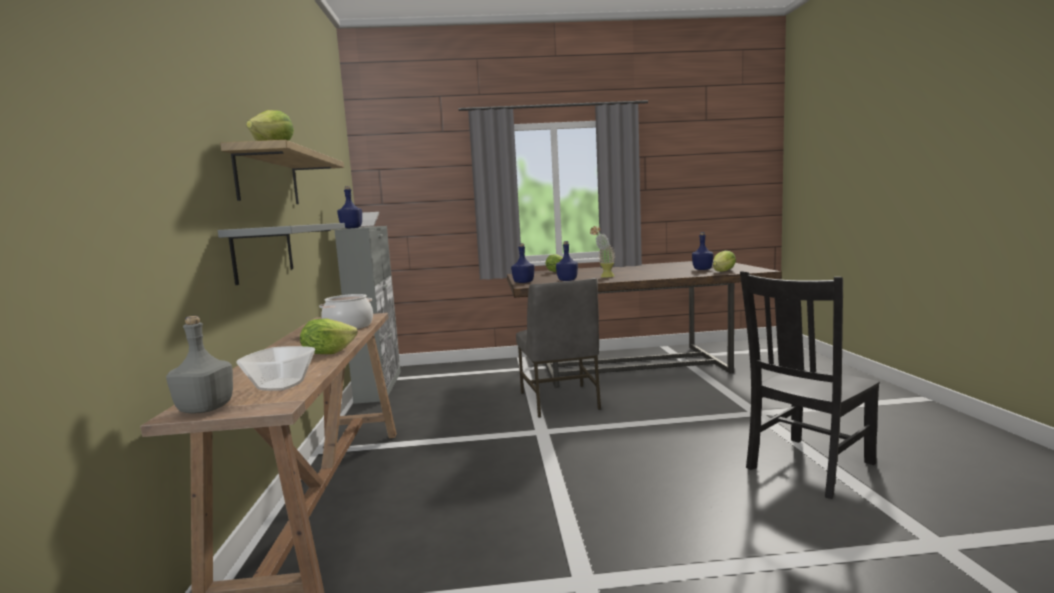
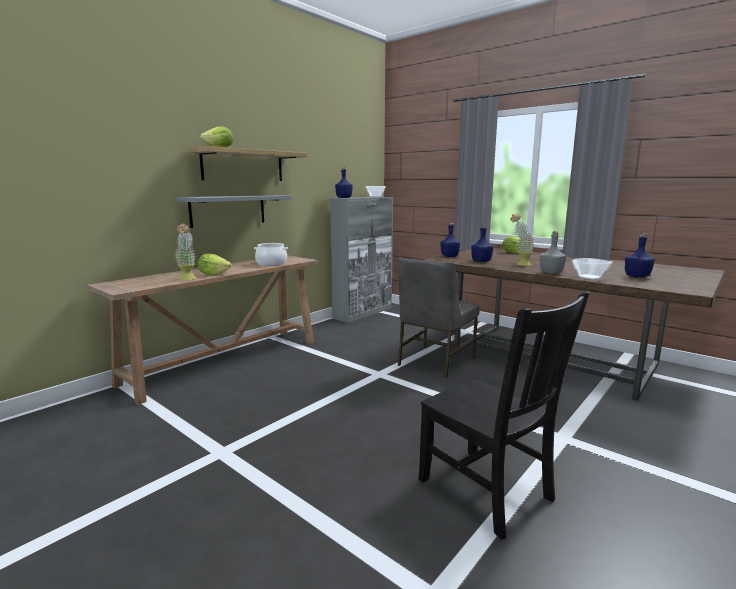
camera: 45 degrees right, 5 degrees up
grey bottle [166,316,233,413] -> grey bottle moved to [540,231,566,274]
bowl [236,346,315,391] -> bowl moved to [572,258,612,279]
lettuce [713,251,736,272] -> none
black chair [740,271,880,499] -> black chair turned 135 degrees counterclockwise [419,291,590,540]
none -> potted plant [174,223,197,280]

